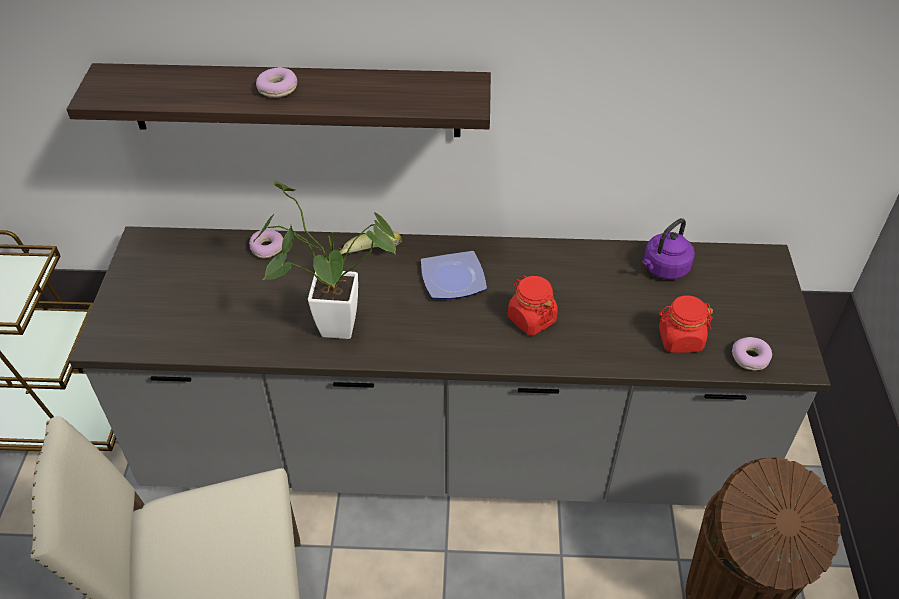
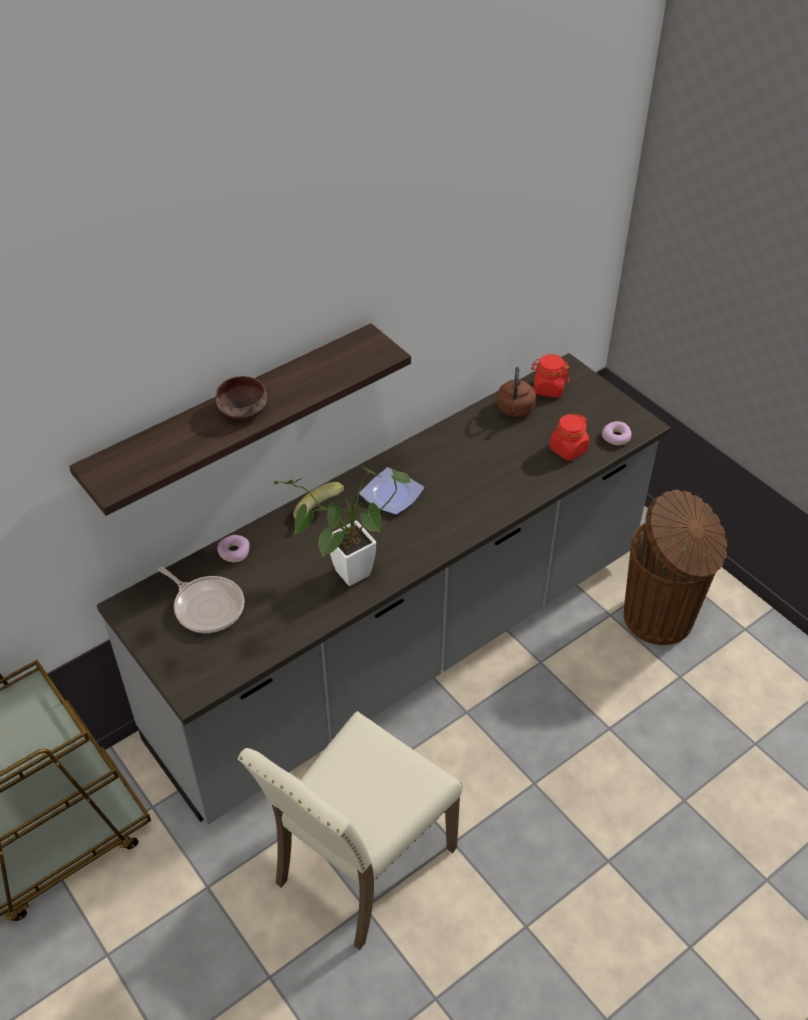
camera: 40 degrees left, 0 degrees up
donut [256,67,297,98] -> brown bowl [216,376,267,420]
red jar [508,276,558,335] -> red jar moved to [531,354,570,397]
purple kettle [643,218,695,280] -> brown kettle [497,367,536,417]
none -> frying pan [158,567,244,633]

